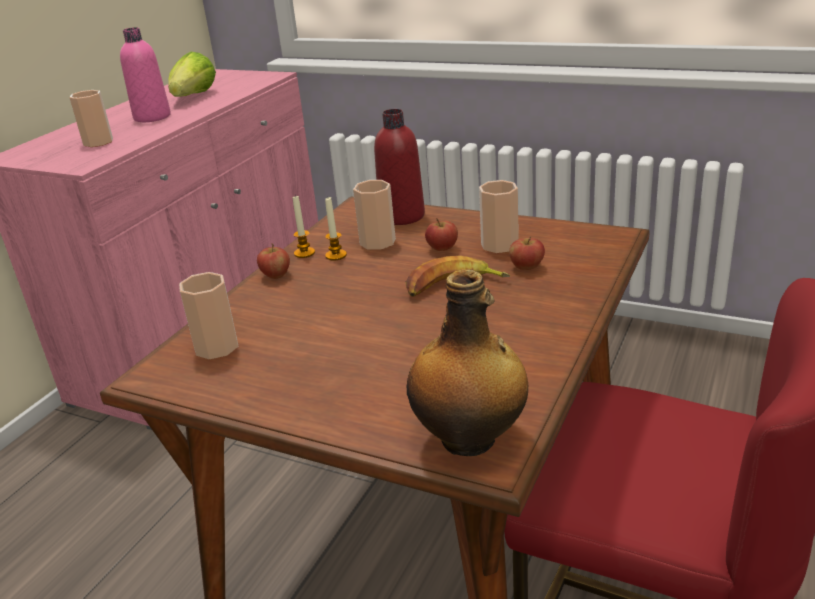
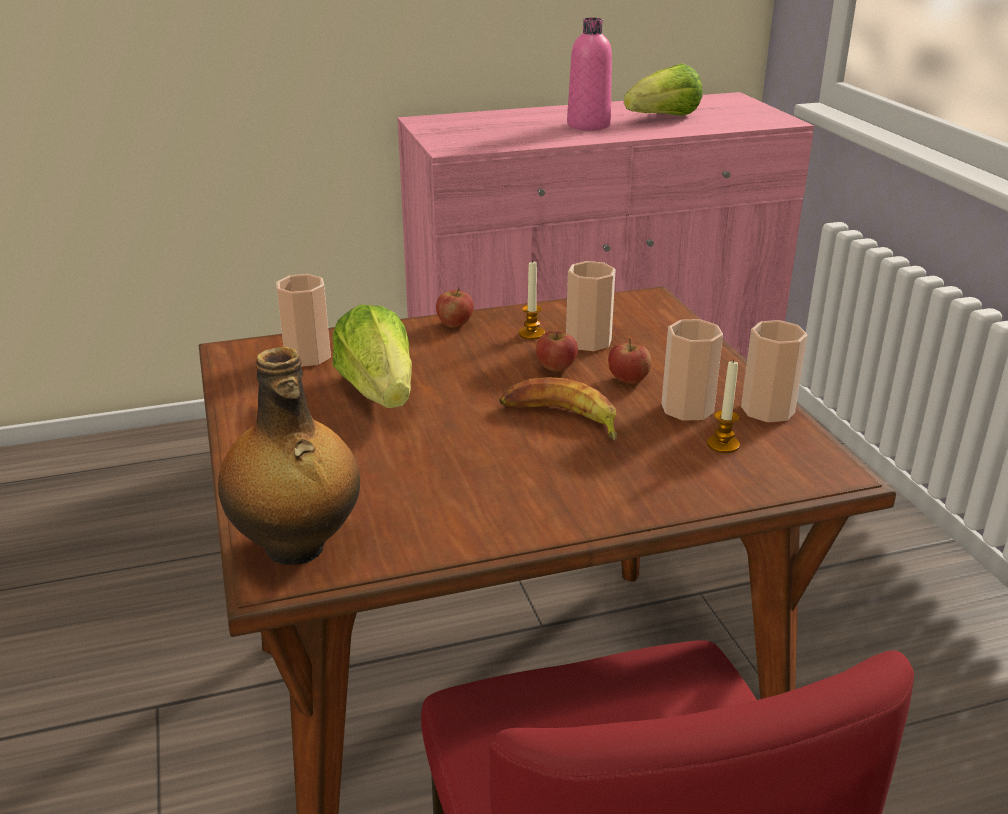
camera: 45 degrees right, 0 degrees up
cup [69,90,113,147] -> cup moved to [741,320,808,423]
candle [293,195,315,258] -> candle moved to [707,359,740,453]
red bottle [374,109,425,225] -> none
apple [509,236,545,270] -> apple moved to [536,331,578,372]
none -> lettuce [333,305,412,408]

